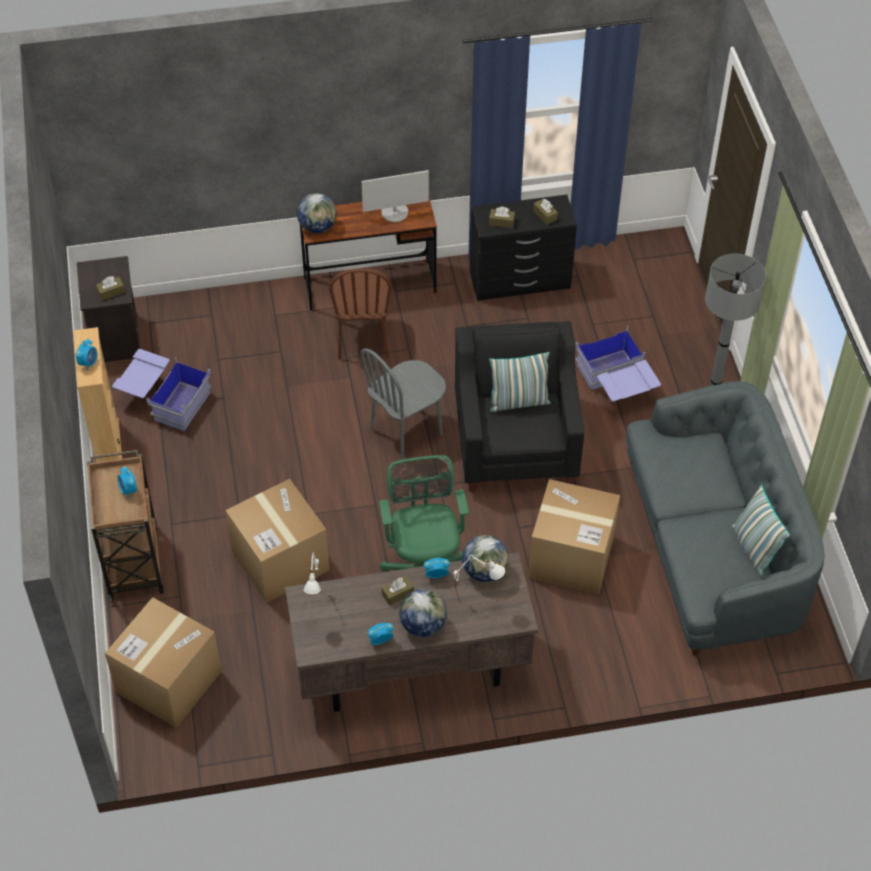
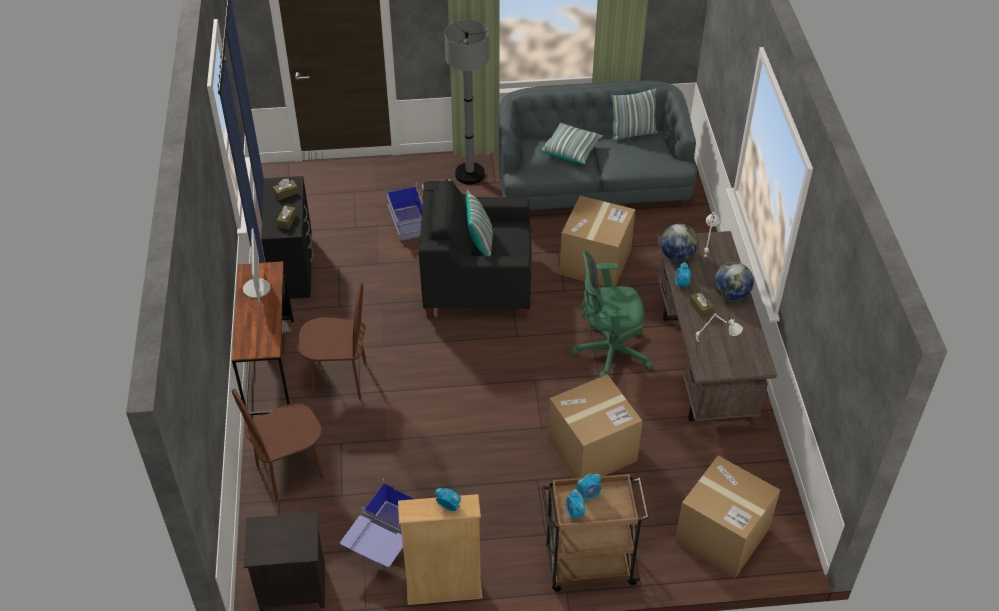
camera: 85 degrees left, 5 degrees down
brown tissue box [96,276,125,300] -> none
globe [297,193,337,233] -> none
grey chair [361,348,446,460] -> none
alarm clock [367,623,393,645] -> alarm clock moved to [565,489,585,521]
none -> brown chair [232,389,324,502]
none -> pillow [539,122,603,164]

